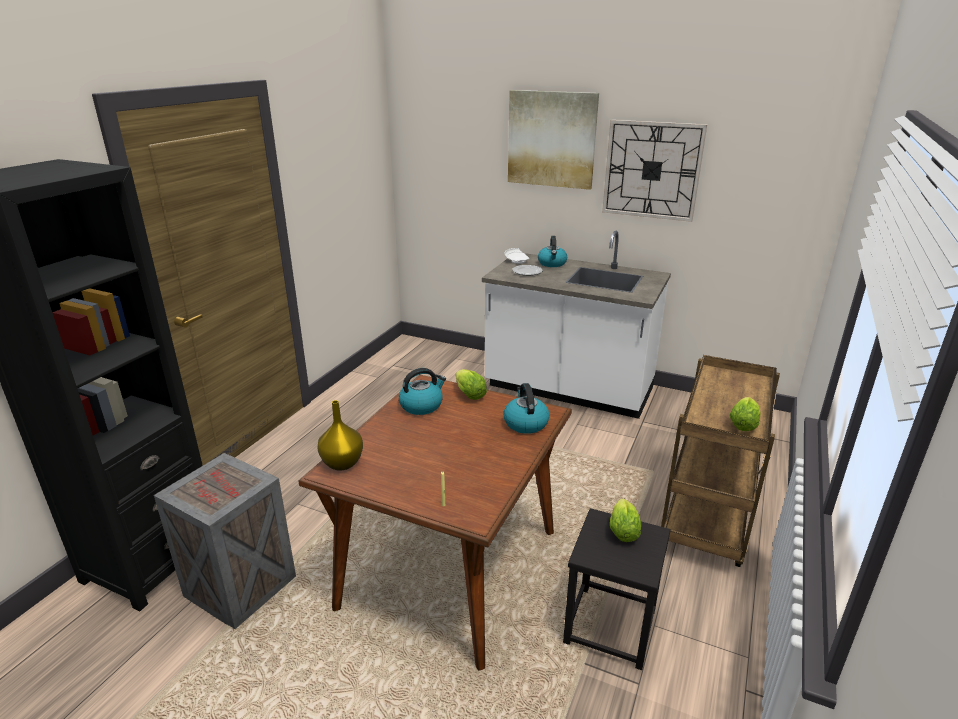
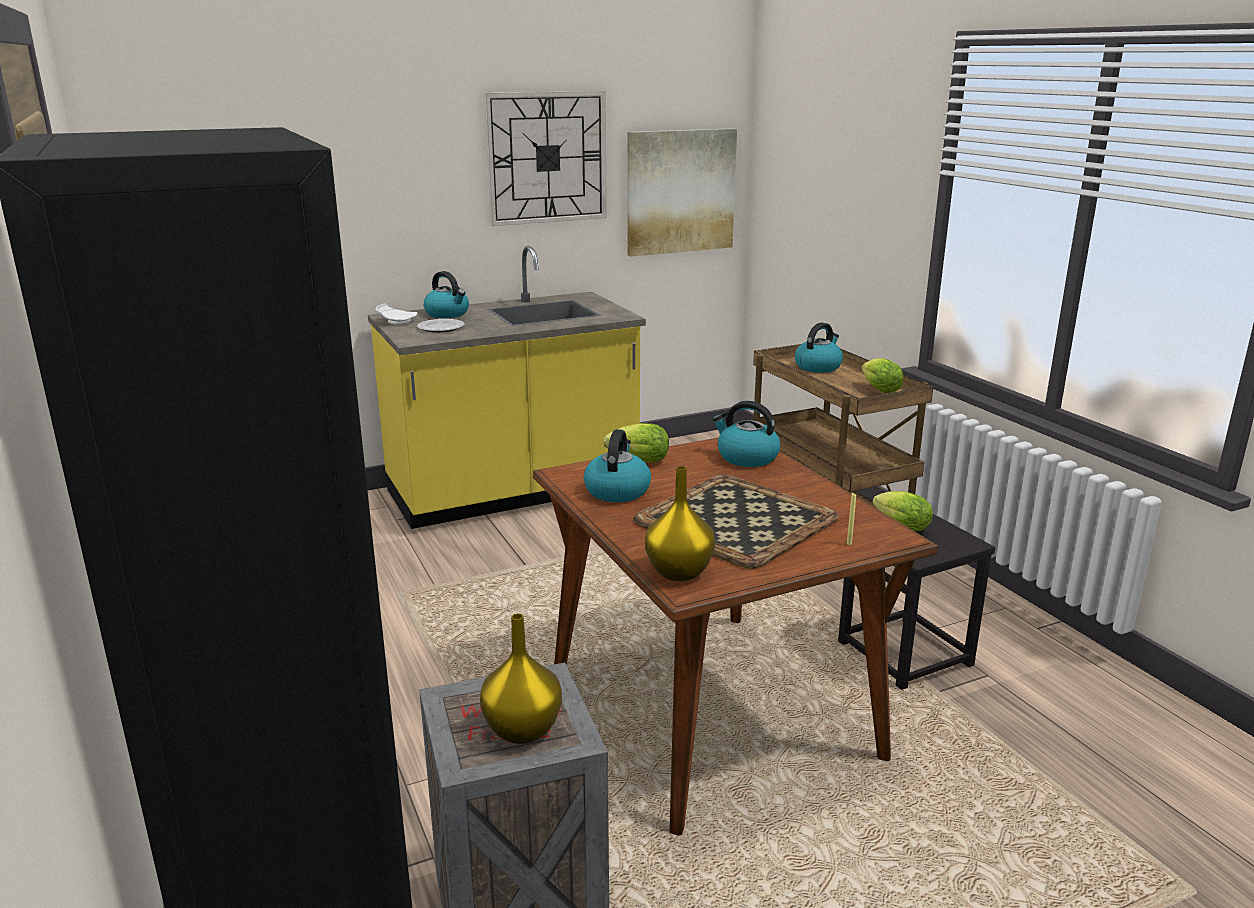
camera: 50 degrees left, 5 degrees down
white counter [482,231,671,419] -> yellow counter [368,246,646,529]
picture [508,90,599,190] -> picture moved to [628,128,737,256]
none -> yellow vase [480,614,562,744]
none -> tray [633,474,839,569]
none -> kettle [795,322,843,373]

